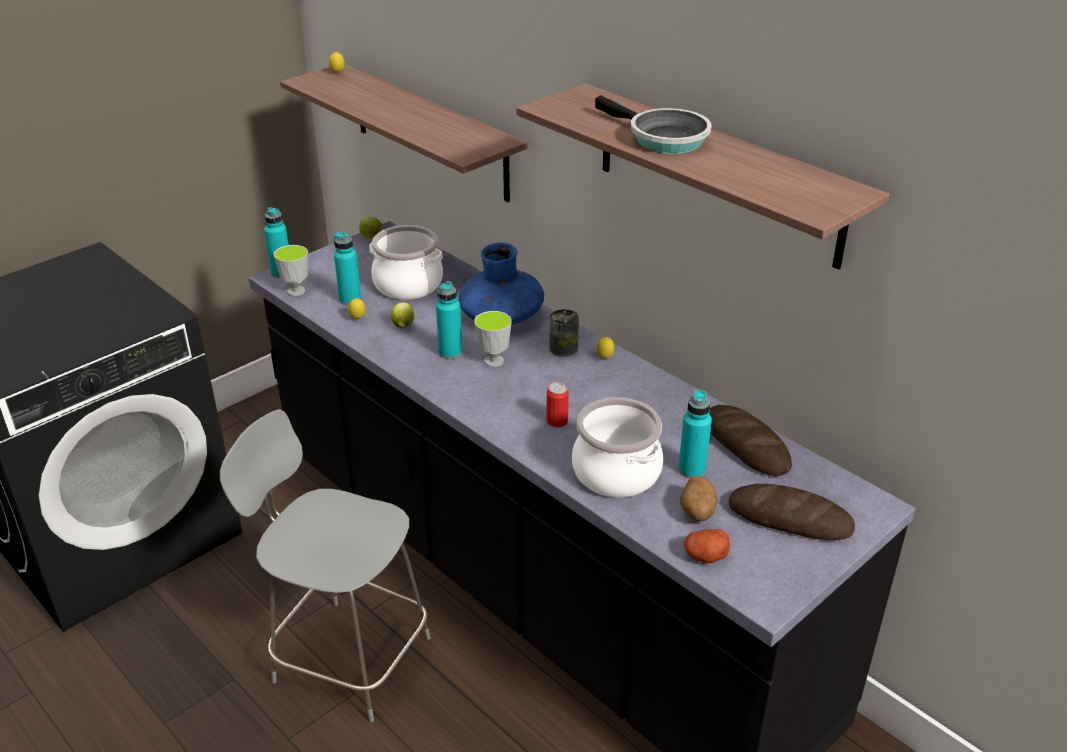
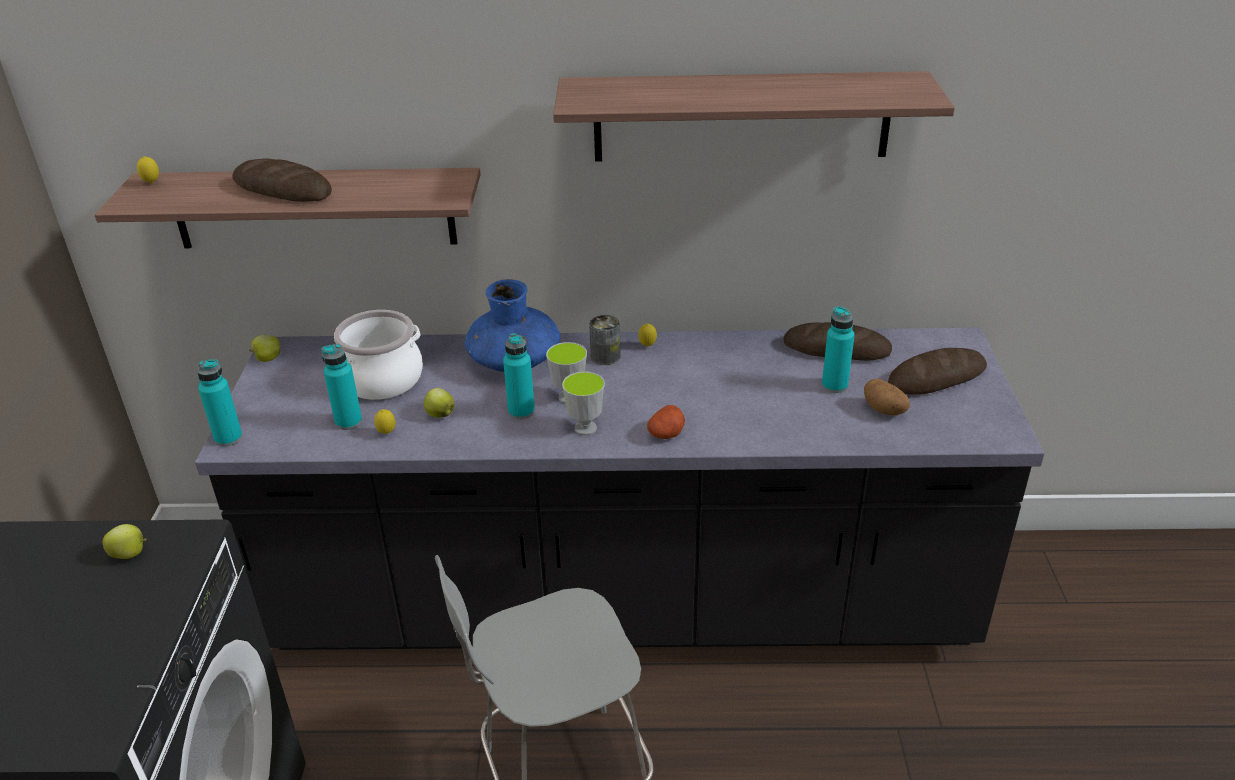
camera: 45 degrees left, 0 degrees up
cup [274,245,308,296] -> cup moved to [562,371,605,435]
can [546,382,569,427] -> none
cooking pot [572,397,663,498] -> none
frying pan [595,95,712,154] -> none
potato [684,529,730,563] -> potato moved to [647,405,685,439]
none -> apple [102,524,147,559]
none -> bread [233,159,332,202]

